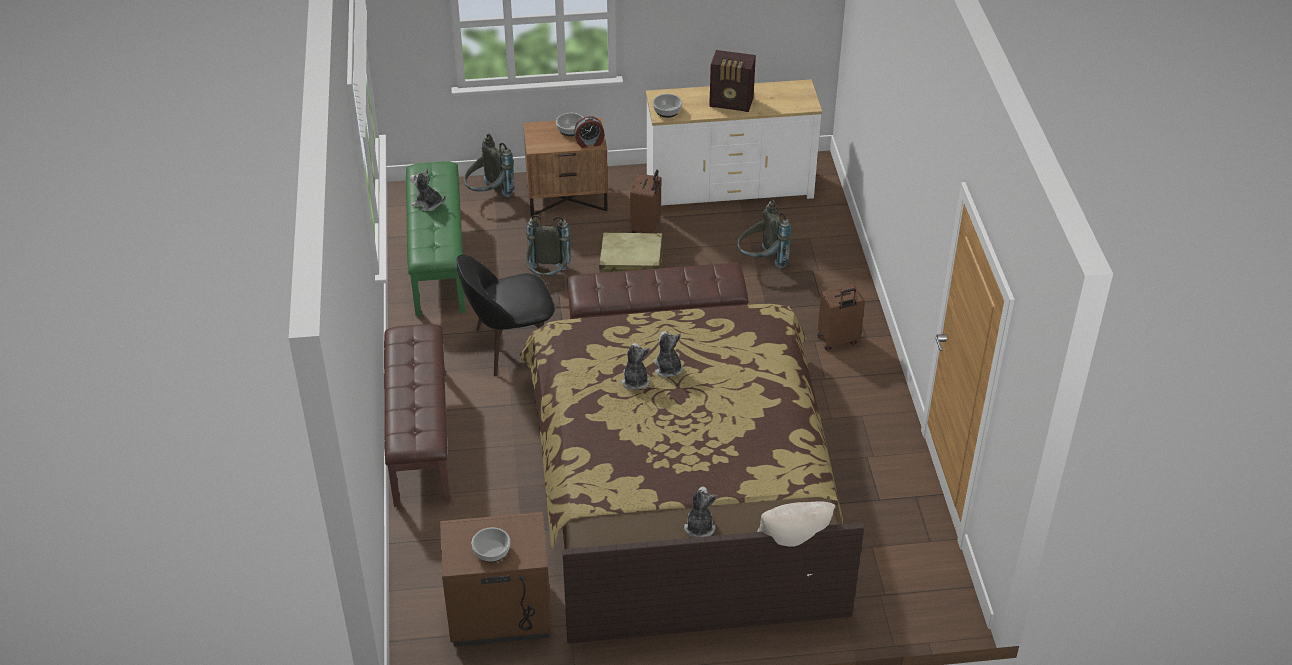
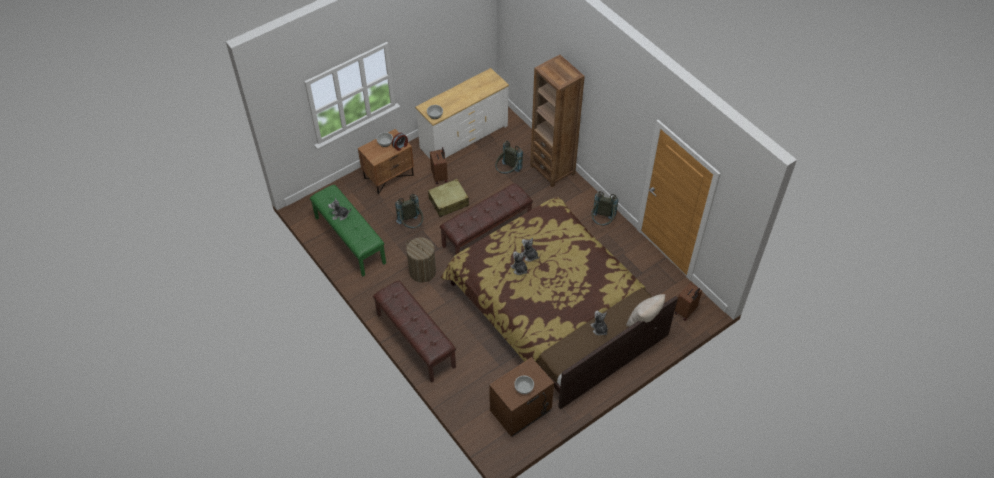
camera: 30 degrees left, 10 degrees up
black chair [456,255,555,376] -> laundry basket [406,237,436,282]
grey backpack [464,134,515,197] -> grey backpack moved to [592,191,618,226]
radio [709,50,756,112] -> none
brown suitcase [817,284,865,351] -> brown suitcase moved to [675,283,702,320]
none -> brown bookcase [530,55,585,187]

